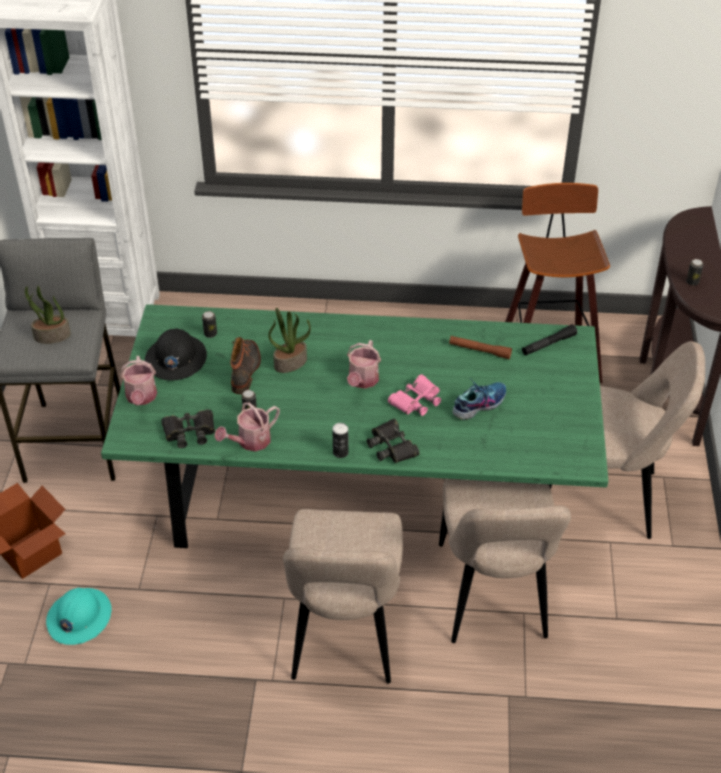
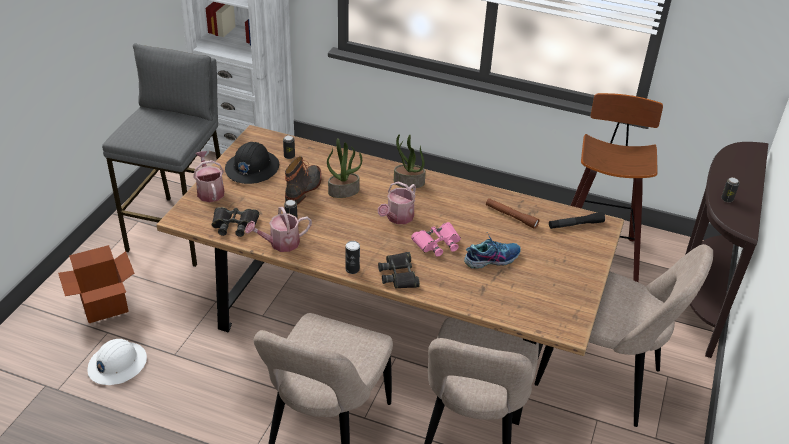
camera: 15 degrees right, 5 degrees down
potted plant [25,286,71,344] -> potted plant moved to [394,134,426,188]
turquoise hard hat [46,588,112,645] -> white hard hat [88,339,147,385]
green dining table [101,304,608,548] -> brown dining table [157,125,624,425]
watering can [120,356,157,405] -> watering can turned 150 degrees clockwise [193,151,224,202]

